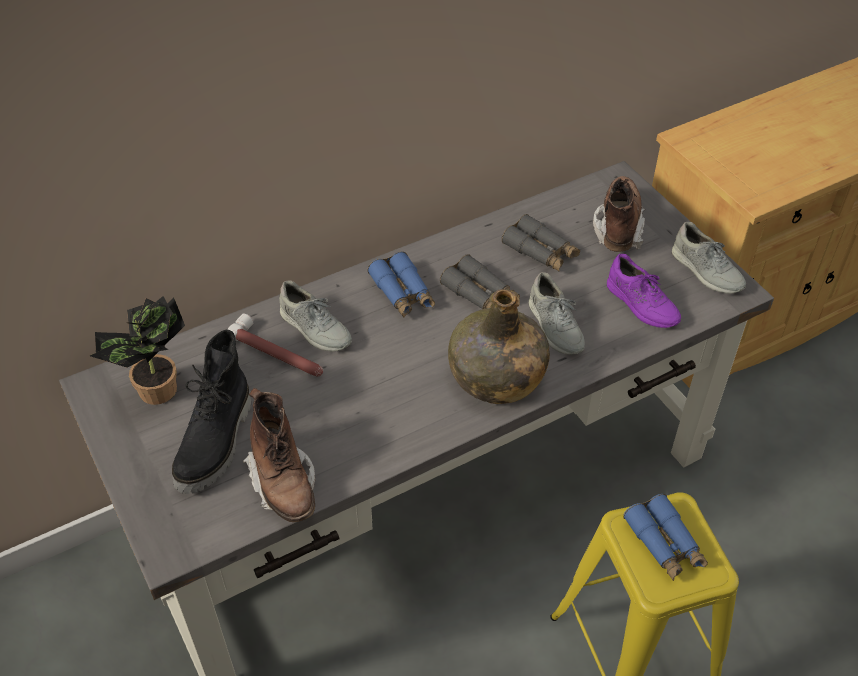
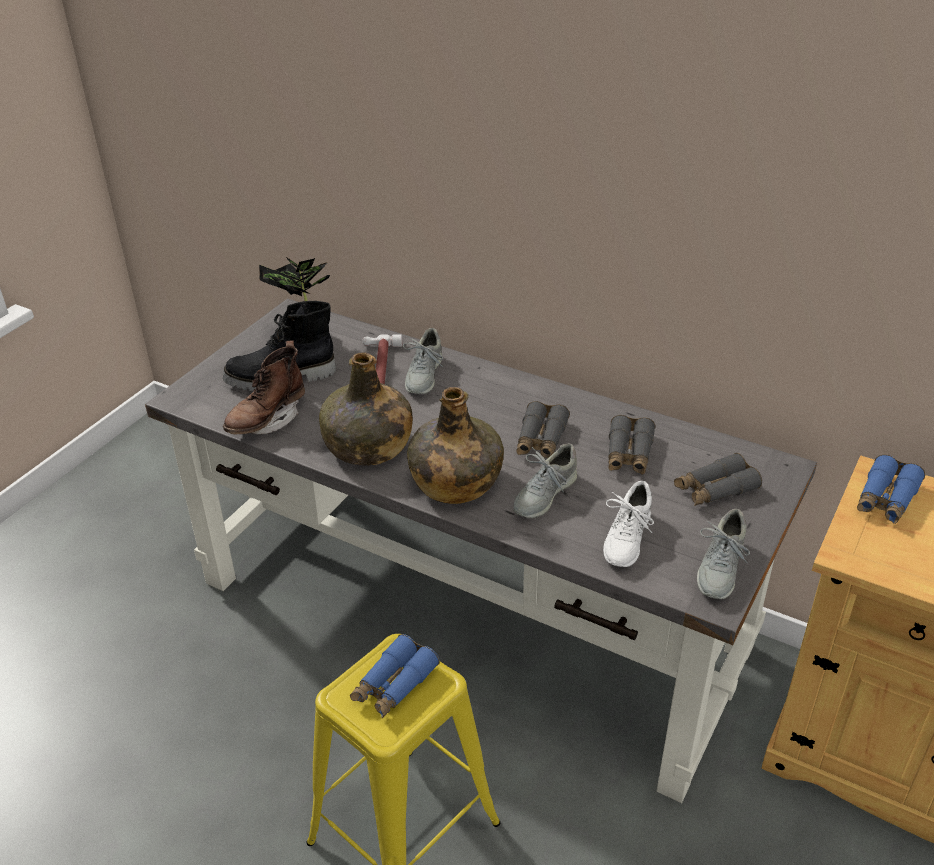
camera: 60 degrees right, 10 degrees down
blue binoculars [367,252,435,317] -> blue binoculars moved to [857,455,925,524]
brown boot [593,176,645,252] -> grey binoculars [674,453,762,506]
purple shoe [607,254,681,328] -> white shoe [603,481,654,567]
none -> green bottle [319,352,413,466]

